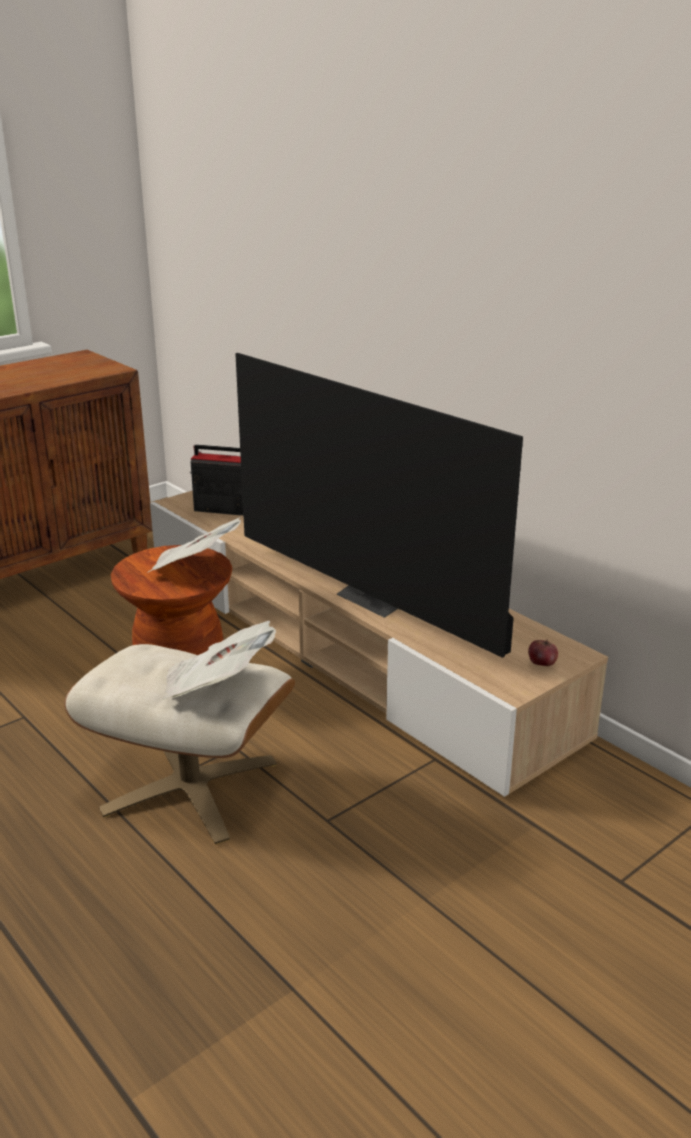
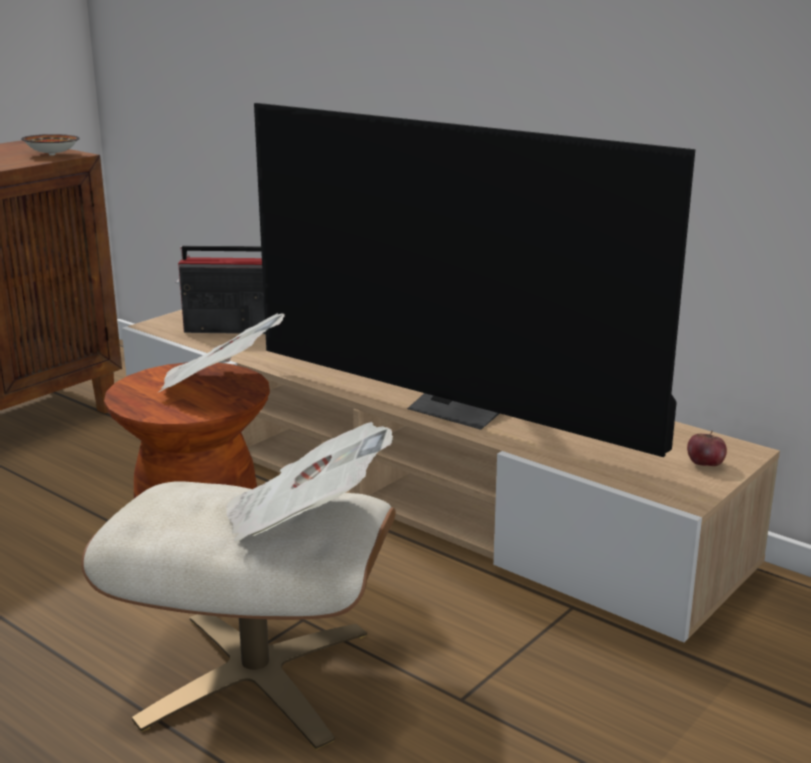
camera: 10 degrees left, 5 degrees down
none -> bowl [21,134,80,156]

